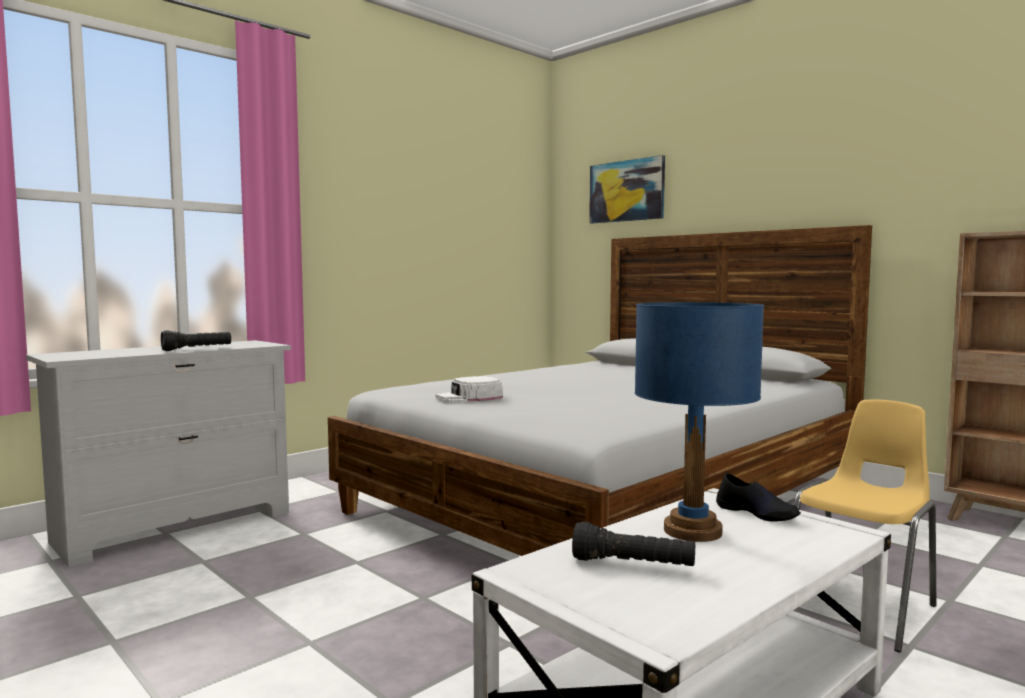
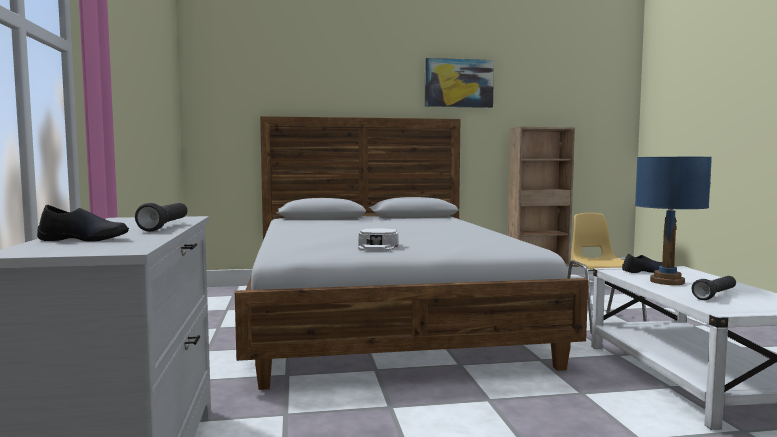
camera: 55 degrees left, 0 degrees up
picture [589,155,665,224] -> picture moved to [425,58,494,108]
none -> black shoe [37,205,129,241]

